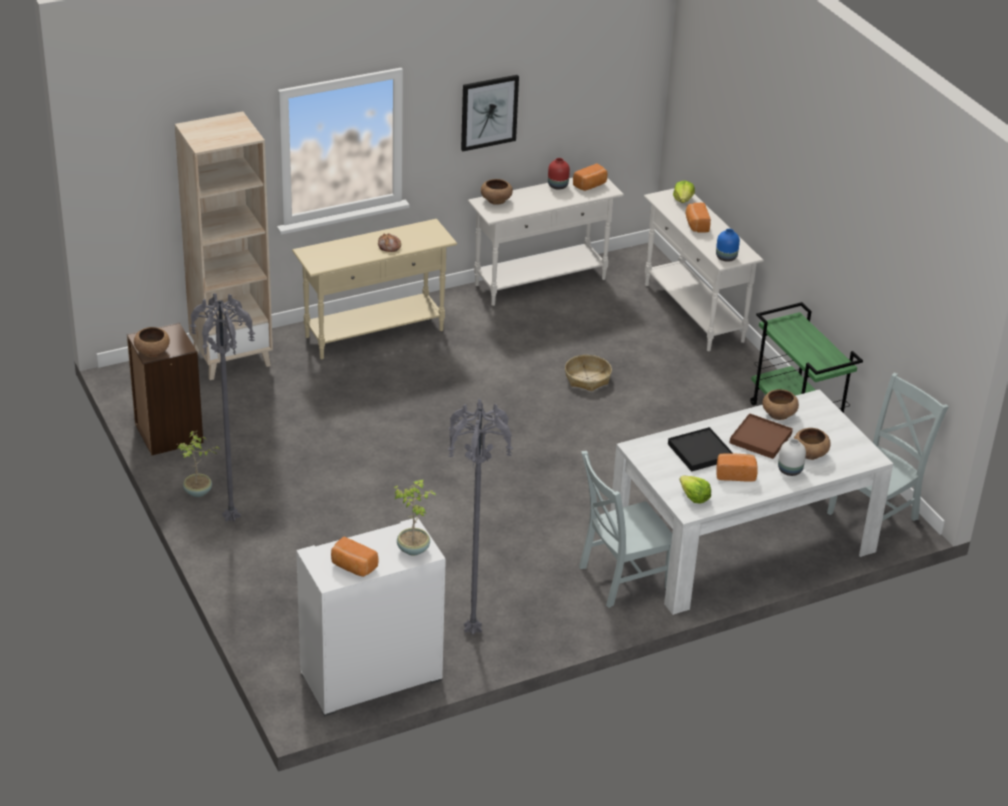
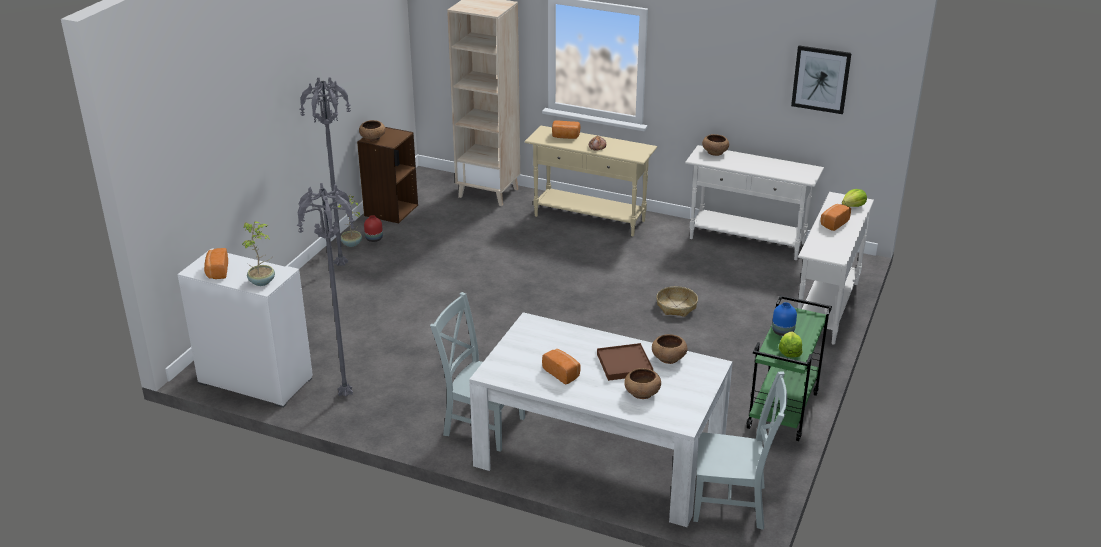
camera: 50 degrees right, 5 degrees down
picture [461,75,519,151] -> picture moved to [791,45,852,114]
red vase [548,158,570,190] -> red vase moved to [364,215,383,242]
bread [573,164,607,191] -> bread moved to [552,120,580,139]
black tray [668,427,734,472] -> none
lettuce [679,475,711,504] -> lettuce moved to [779,331,802,357]
blue vase [716,229,740,262] -> blue vase moved to [772,302,797,336]
white vase [778,439,806,476] -> none

